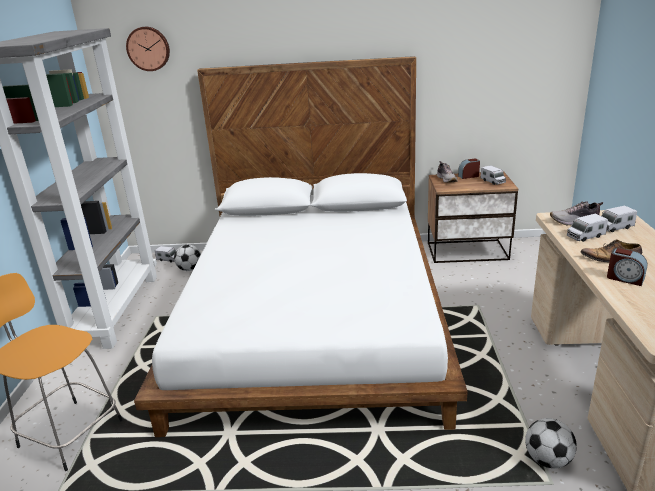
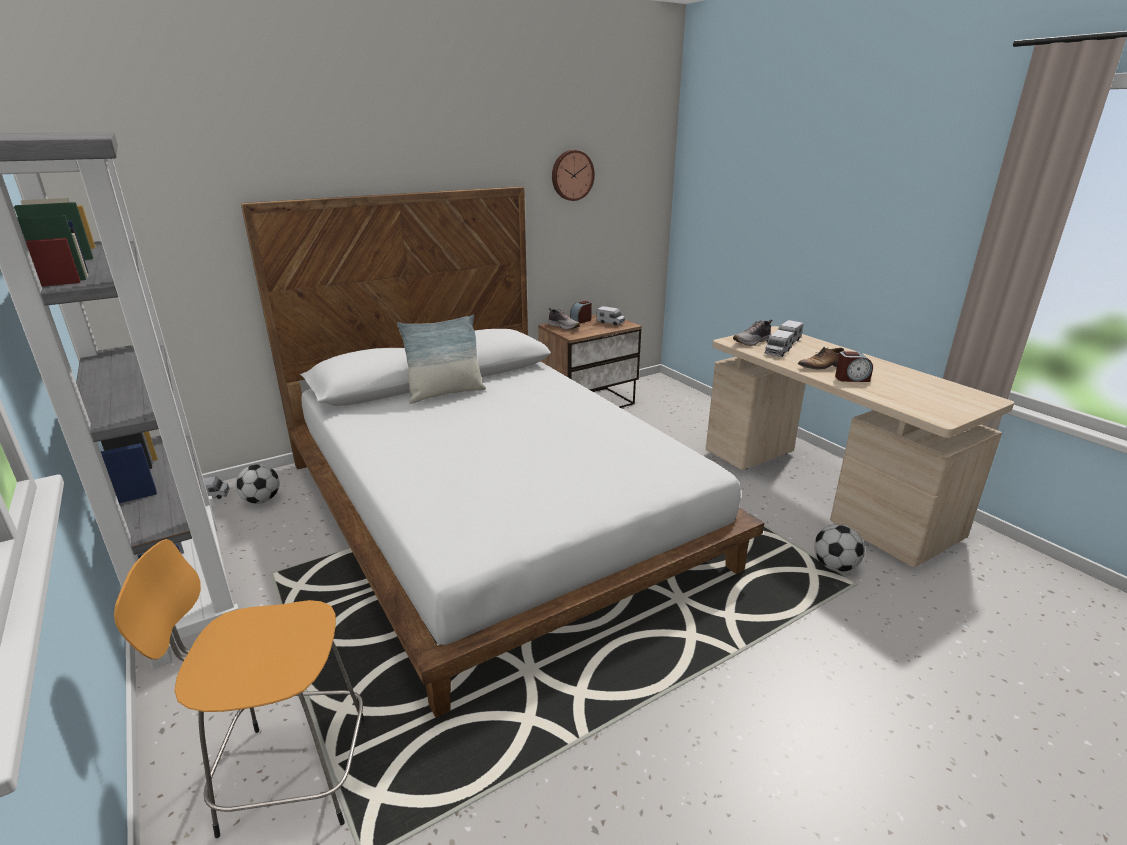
camera: 35 degrees left, 0 degrees up
wall clock [126,27,170,71] -> wall clock moved to [552,150,595,201]
none -> pillow [397,314,486,404]

